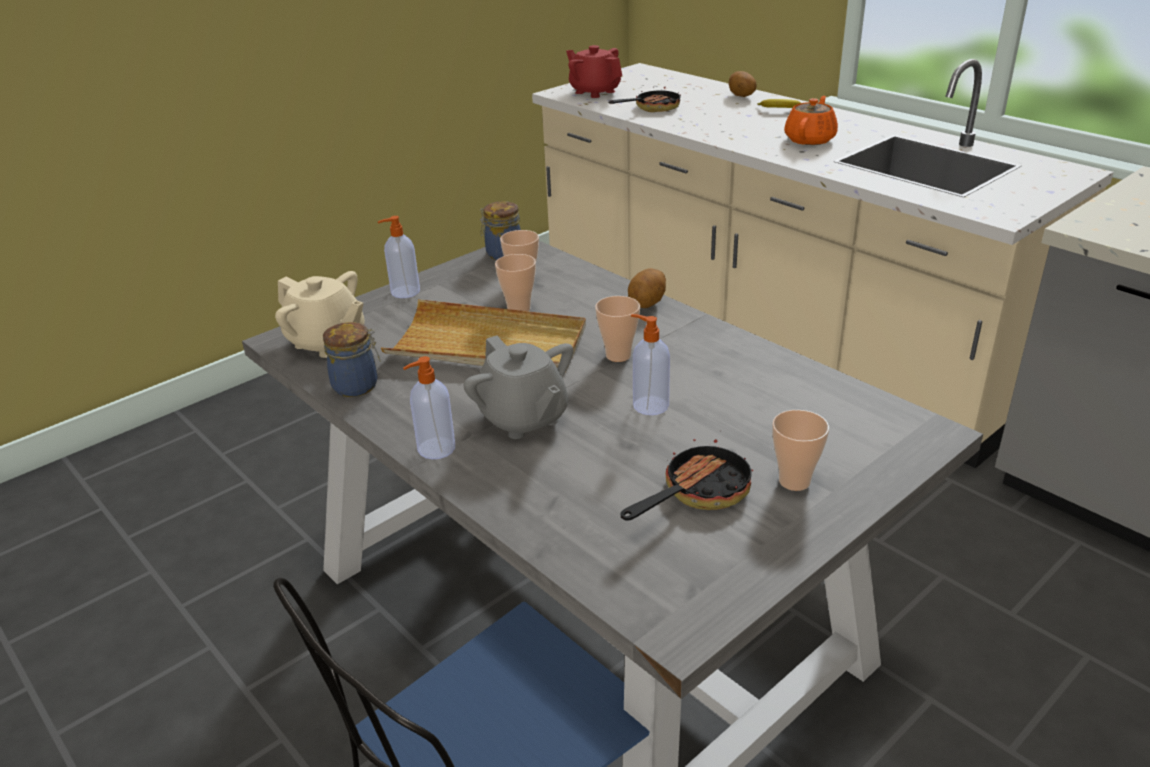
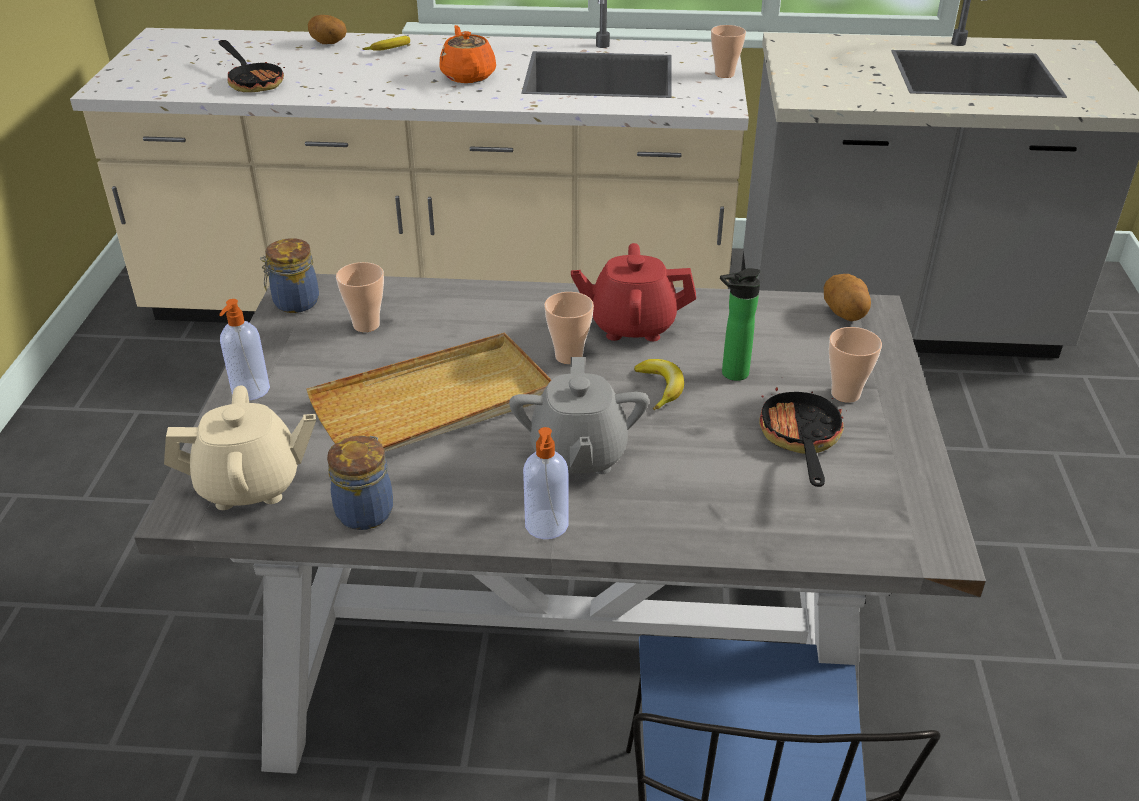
camera: 45 degrees left, 5 degrees up
grey teapot [464,336,573,439] -> grey teapot turned 75 degrees clockwise [509,357,649,474]
cup [495,254,536,311] -> cup moved to [711,25,746,78]
red teapot [566,45,622,98] -> red teapot moved to [571,243,696,341]
frying pan [608,86,680,112] -> frying pan turned 135 degrees clockwise [219,40,285,92]
potato [628,268,666,308] -> potato moved to [824,274,871,321]
soap dispenser [631,314,670,415] -> banana [634,359,684,410]
none -> bottle [720,268,760,381]

